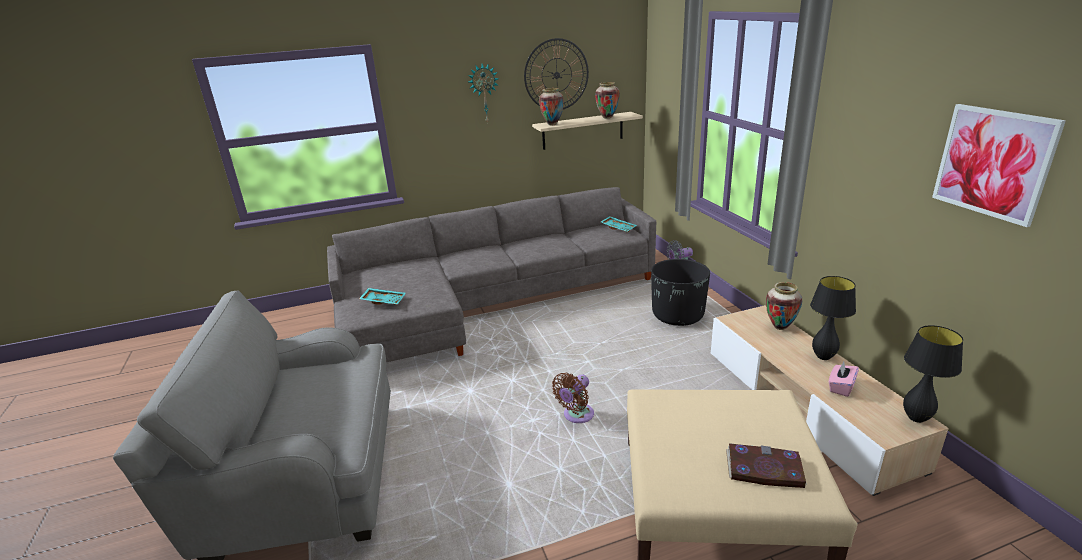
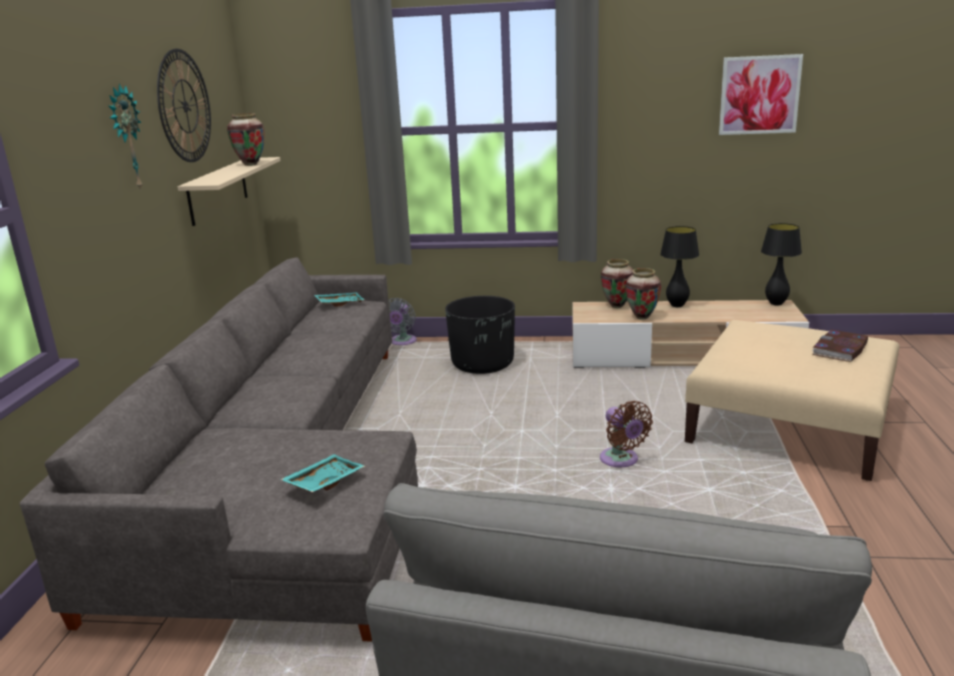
camera: 65 degrees left, 5 degrees down
vase [539,88,564,125] -> vase moved to [625,268,661,319]
pink tissue box [829,361,859,397] -> none

